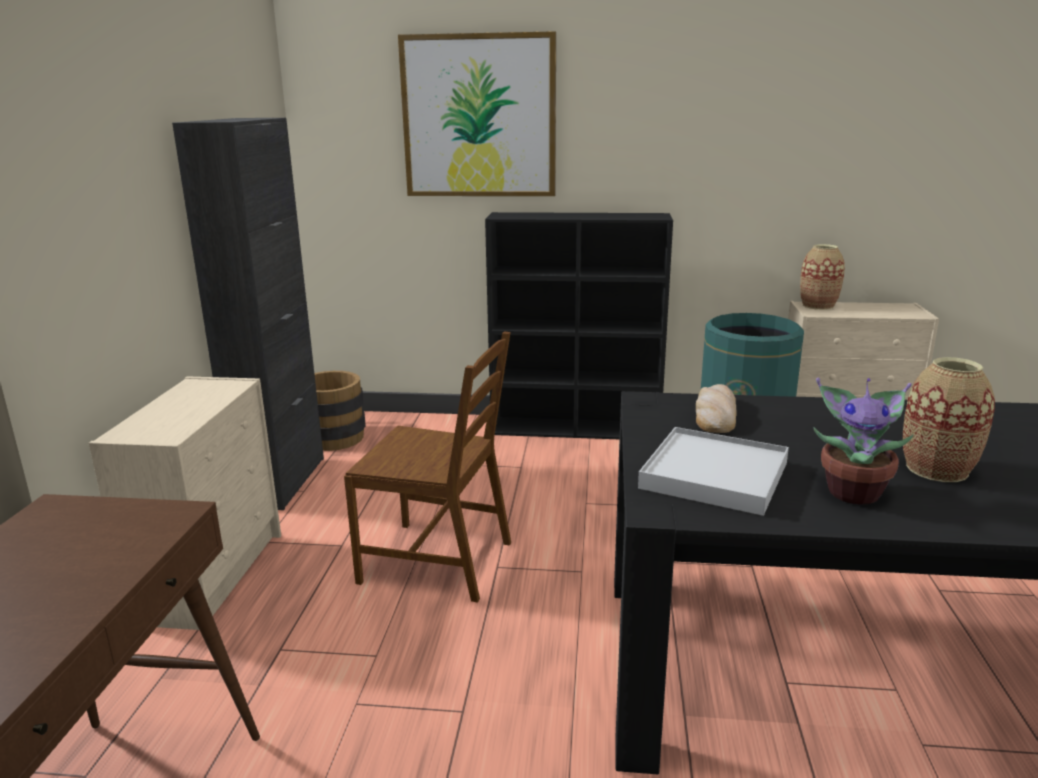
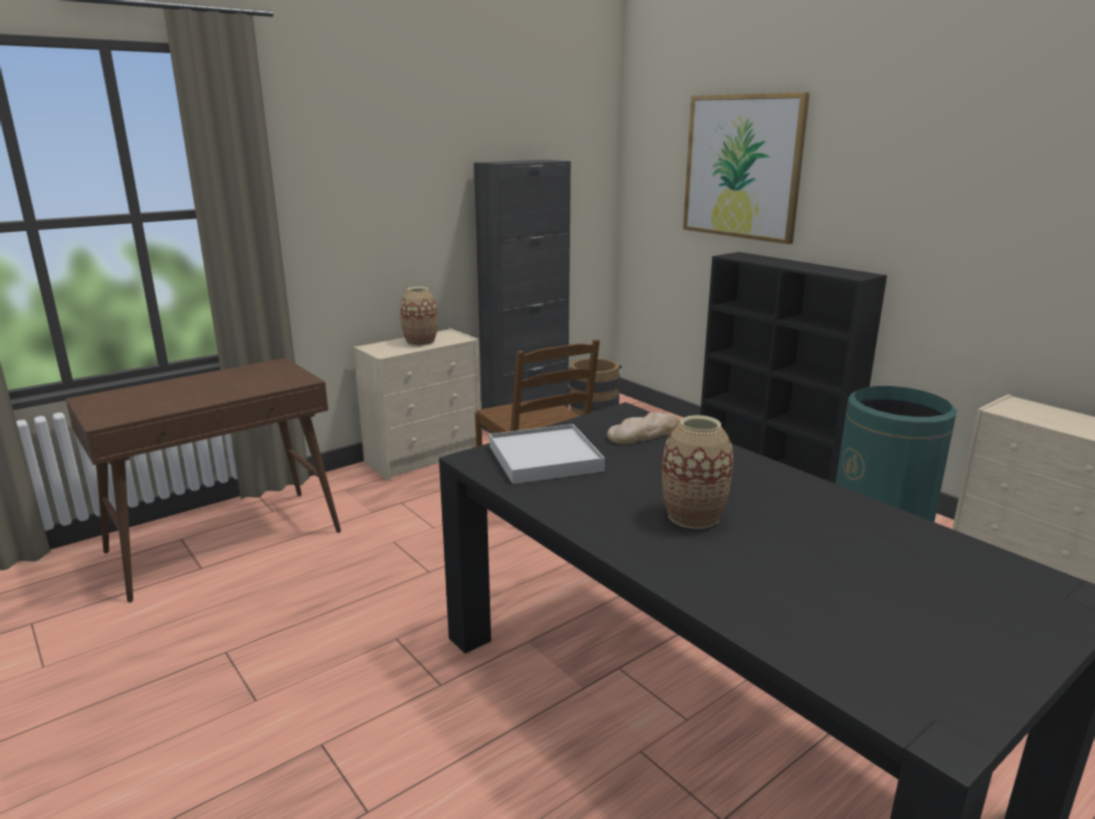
camera: 45 degrees right, 0 degrees up
vase [800,244,845,310] -> vase moved to [400,287,438,346]
potted plant [813,378,914,505] -> none

